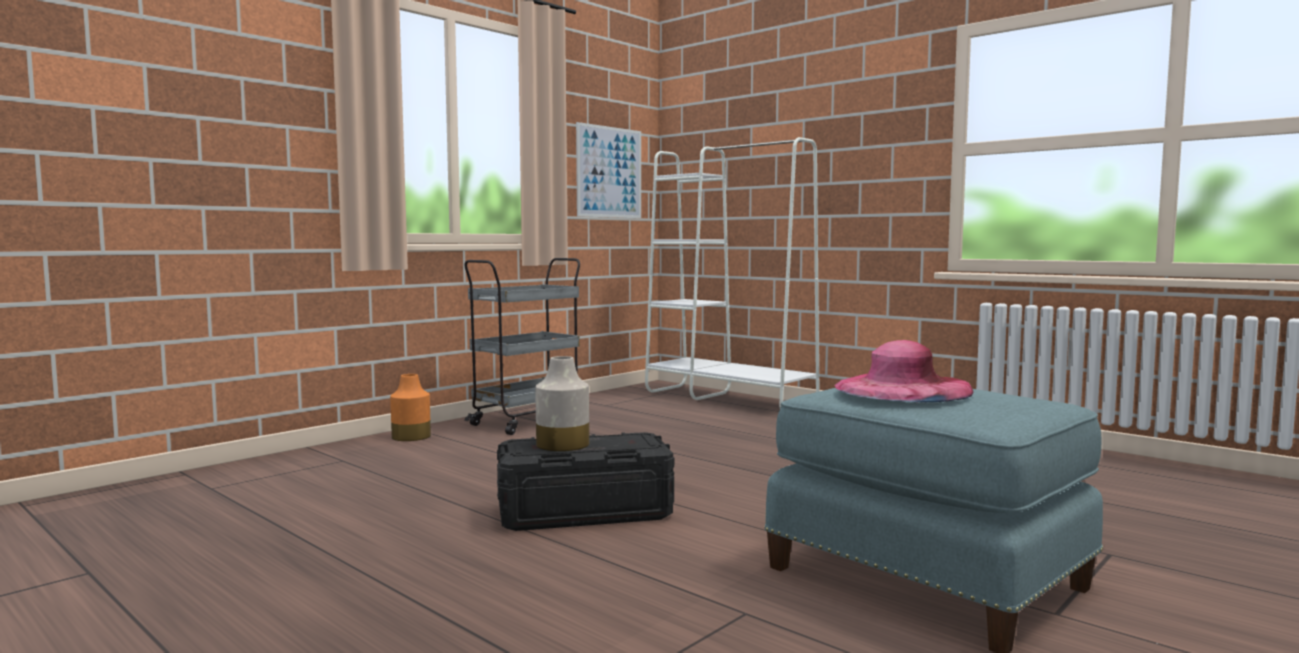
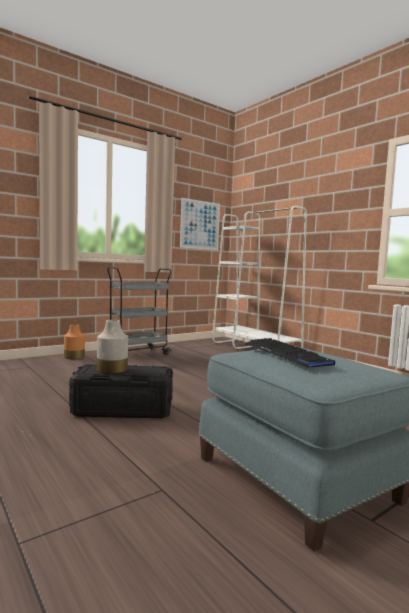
camera: 10 degrees right, 0 degrees up
pink hat [834,340,974,402] -> keyboard [245,338,335,368]

